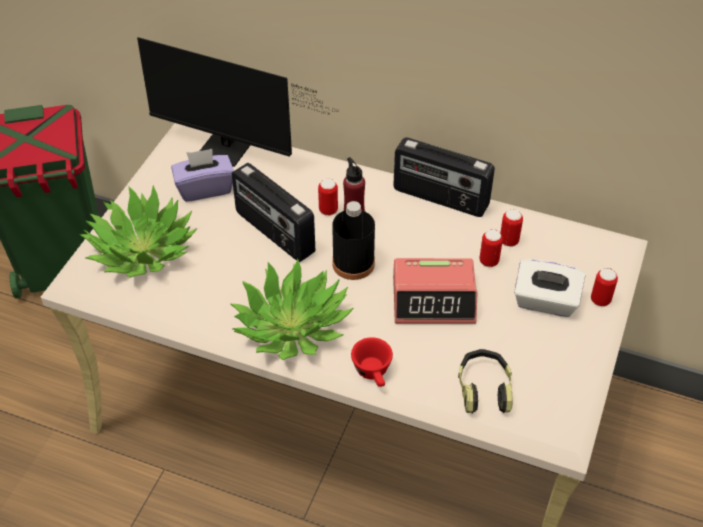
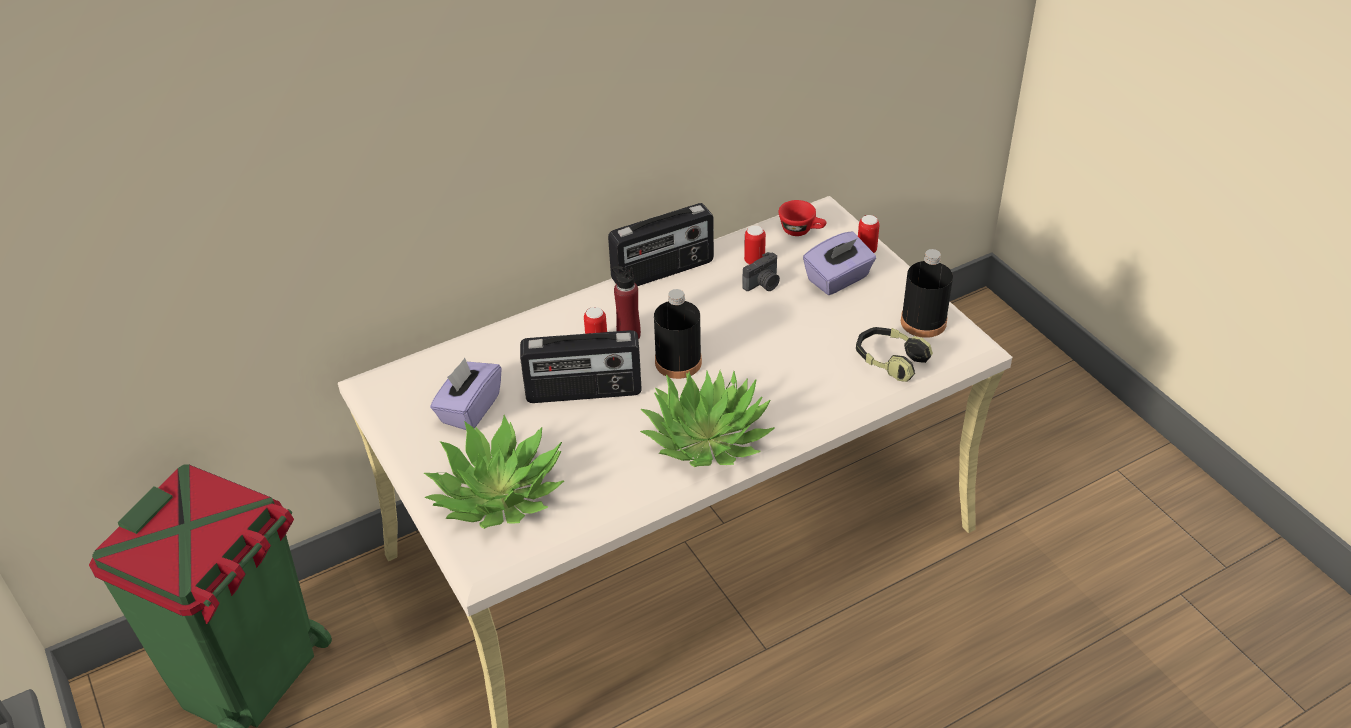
camera: 50 degrees left, 5 degrees down
monitor [137,37,337,167] -> none
red cup [351,337,393,387] -> red cup moved to [779,200,826,236]
alarm clock [393,258,478,324] -> none
can [479,229,503,267] -> camera [742,252,780,291]
white tissue box [514,259,586,317] -> purple tissue box [803,232,876,295]
none -> black bottle [901,249,953,338]

